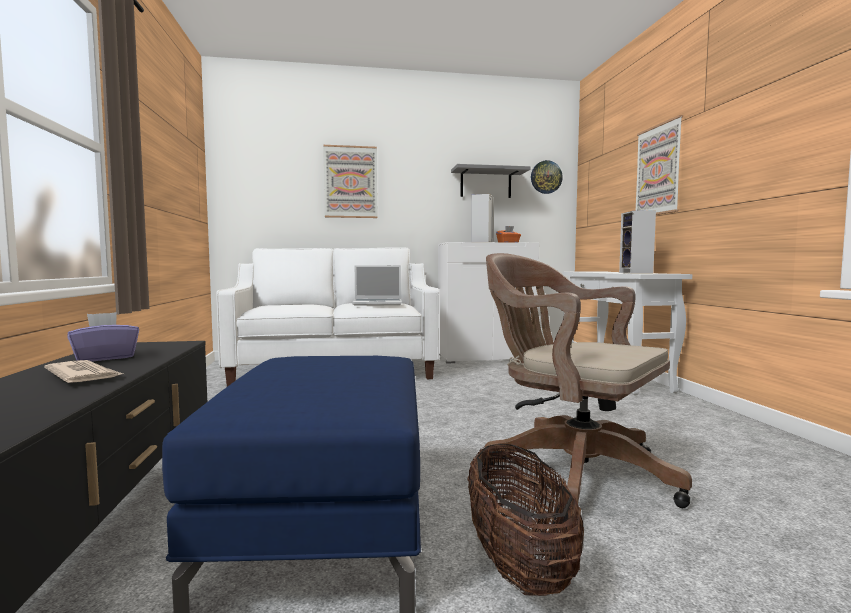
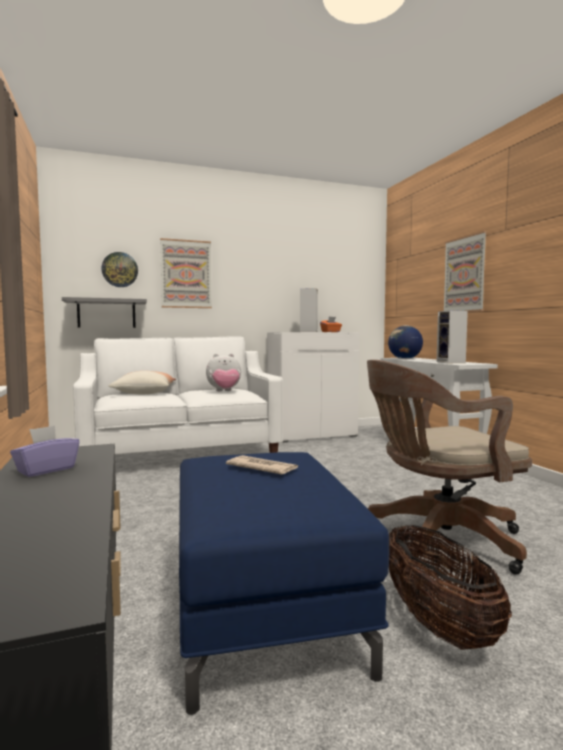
camera: 10 degrees left, 0 degrees up
newspaper [44,360,123,383] -> newspaper moved to [226,455,298,475]
laptop [352,265,402,306] -> plush toy [206,354,241,391]
grey shelf [451,164,530,198] -> grey shelf moved to [62,297,147,328]
brown office chair [484,253,692,508] -> brown office chair turned 45 degrees counterclockwise [367,360,532,575]
wall clock [531,160,563,194] -> wall clock moved to [101,252,138,287]
none -> pillow [109,371,176,394]
none -> globe [388,326,423,359]

